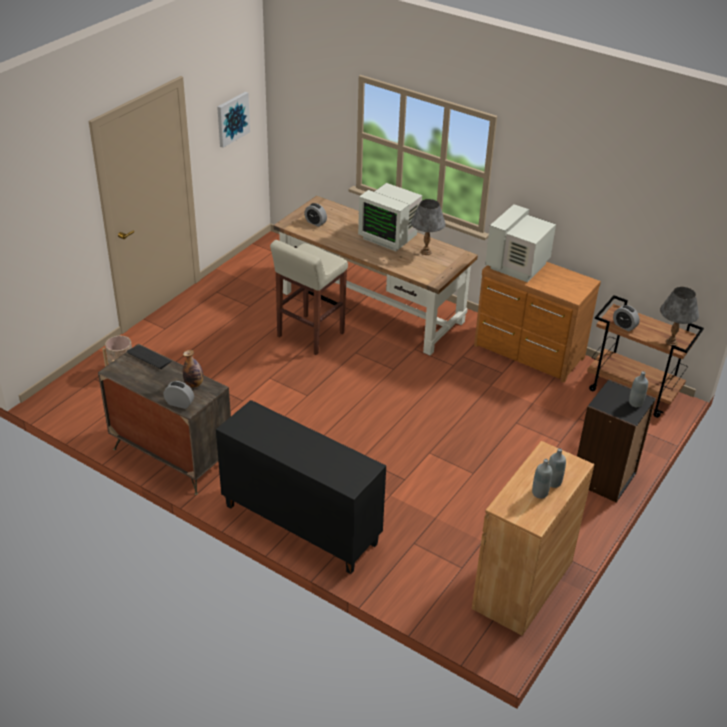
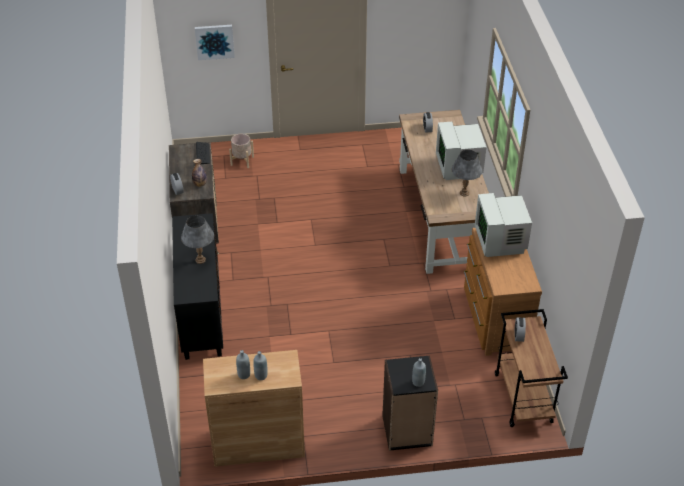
camera: 50 degrees right, 5 degrees up
picture [217,92,250,148] -> picture moved to [195,25,235,60]
beige stool [270,240,348,355] -> none
monitor [485,204,556,282] -> monitor turned 90 degrees counterclockwise [475,193,532,257]
grey table lamp [660,287,699,346] -> grey table lamp moved to [181,215,214,264]

